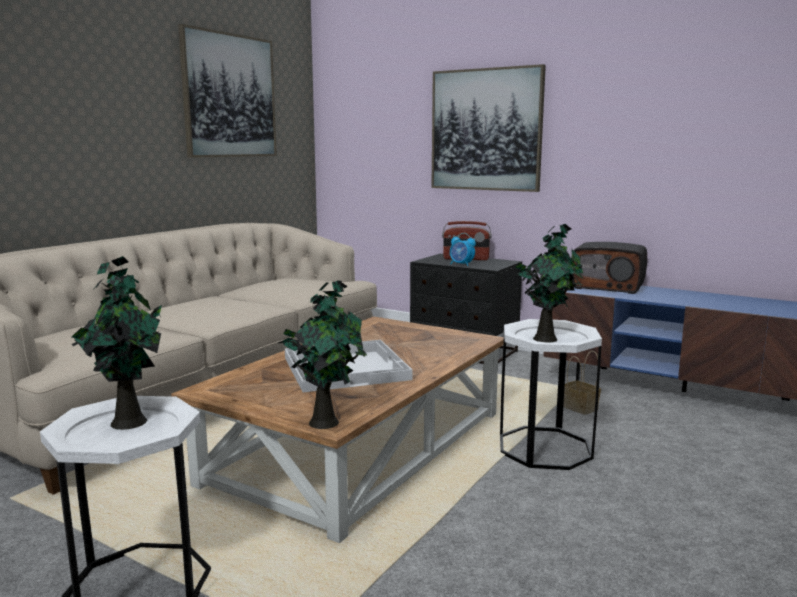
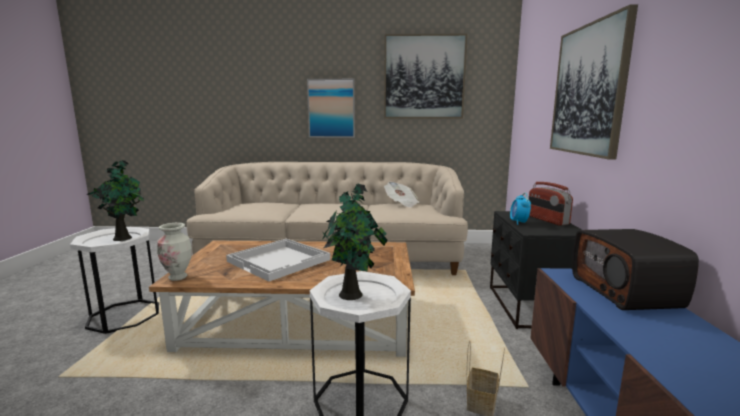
camera: 60 degrees right, 0 degrees up
potted plant [278,280,368,429] -> vase [157,223,192,281]
none -> picture [307,79,355,138]
none -> newspaper [384,182,419,208]

